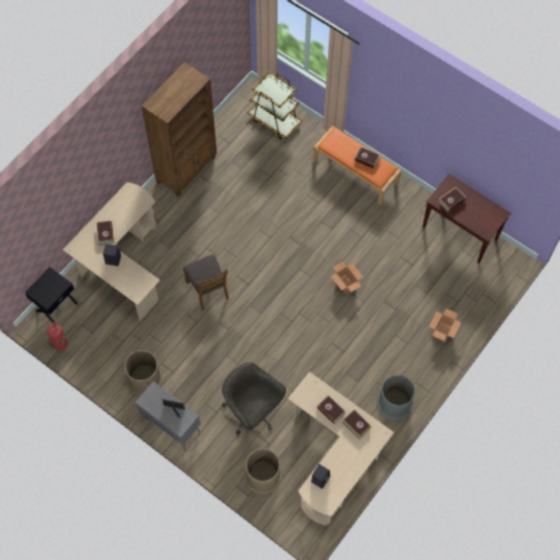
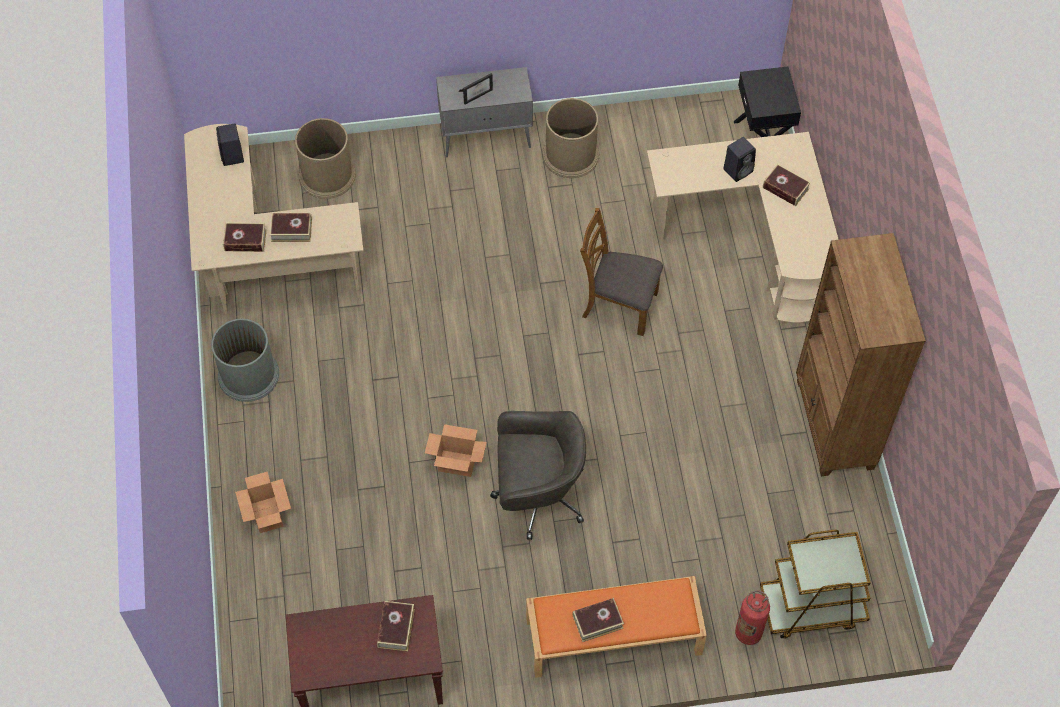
camera: 135 degrees right, 5 degrees down
fire extinguisher [47,322,68,351] -> fire extinguisher moved to [735,590,770,645]
grey office chair [222,362,286,435] -> grey office chair moved to [490,411,586,540]

